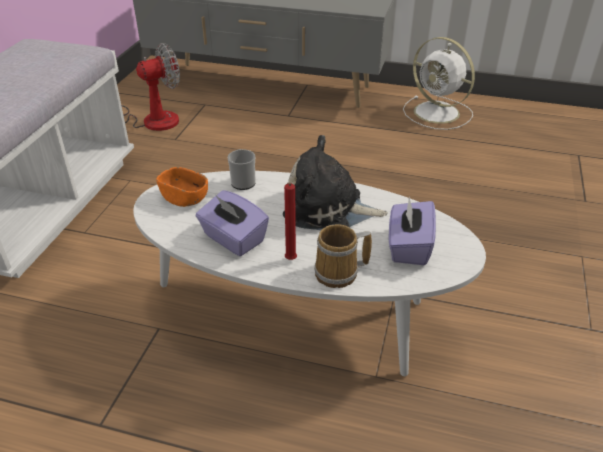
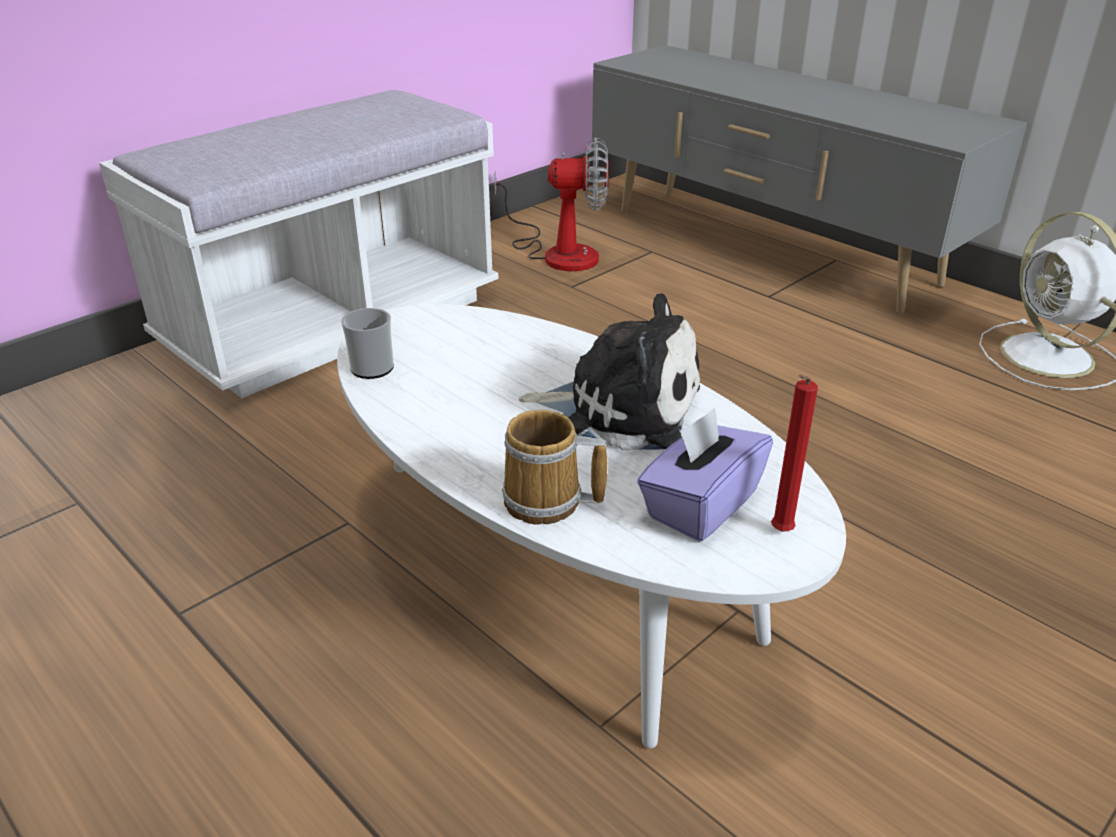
camera: 30 degrees right, 5 degrees down
orange bowl [156,167,208,207] -> none
purple tissue box [196,190,269,256] -> none
mug [228,149,256,190] -> mug moved to [341,308,394,379]
plush toy [283,135,388,230] -> plush toy turned 150 degrees clockwise [519,293,700,451]
red candle [284,183,297,260] -> red candle moved to [771,374,818,532]

